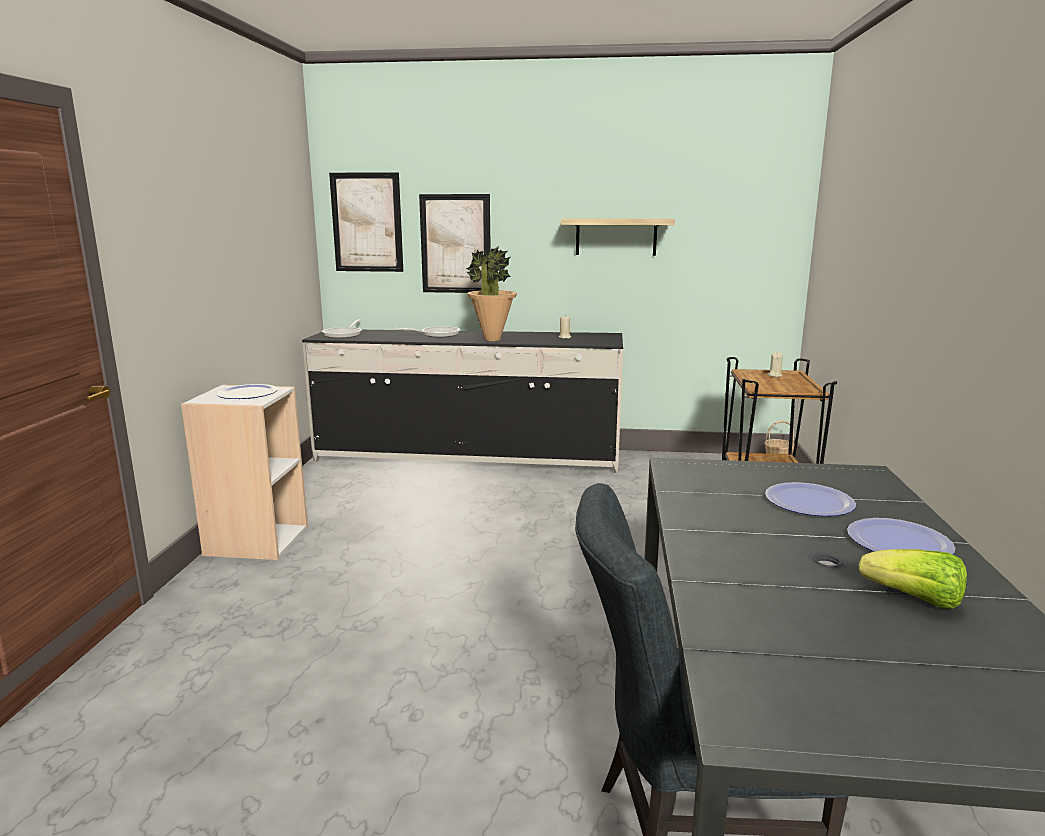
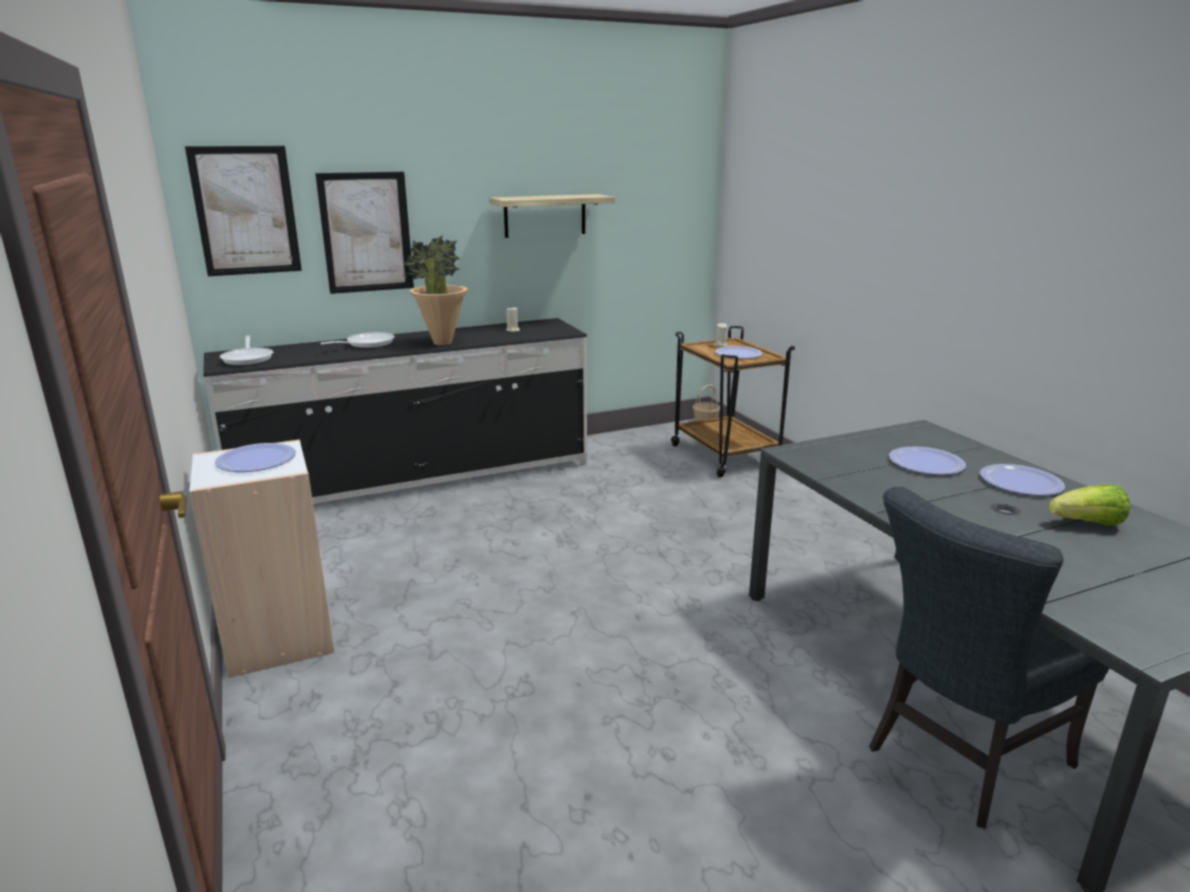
camera: 30 degrees left, 5 degrees up
none -> plate [715,346,763,359]

